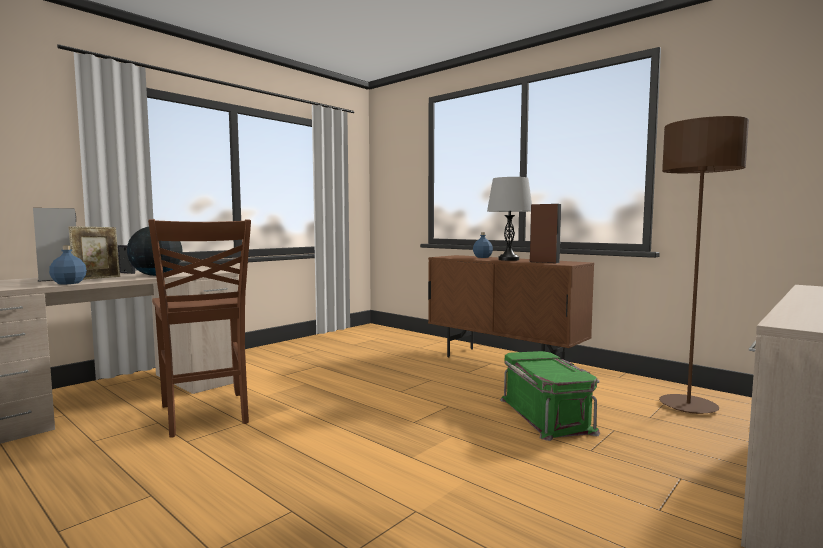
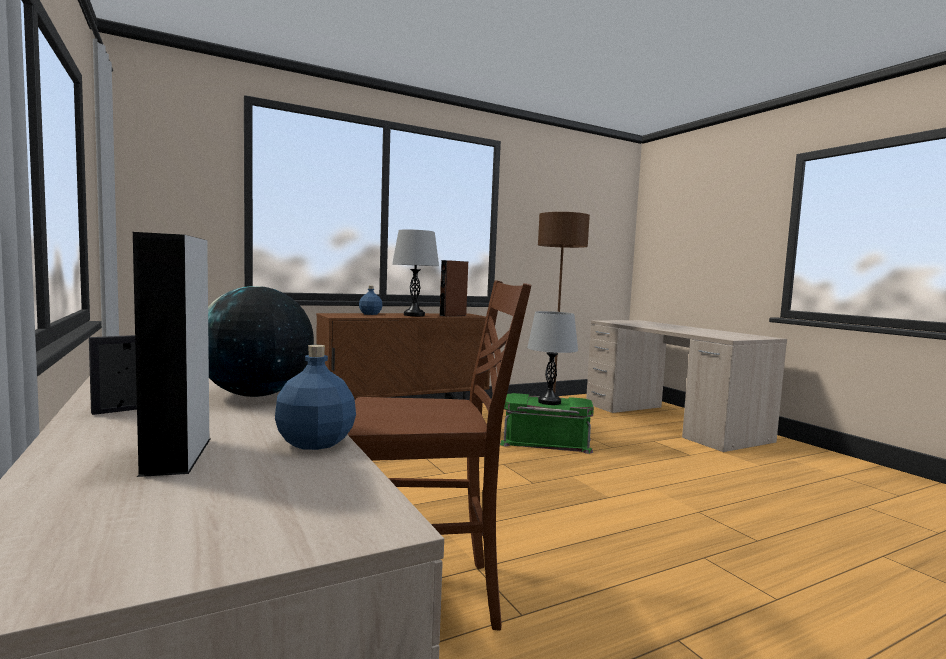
camera: 70 degrees left, 0 degrees up
picture frame [68,226,120,280] -> none
none -> grey table lamp [527,311,578,405]

